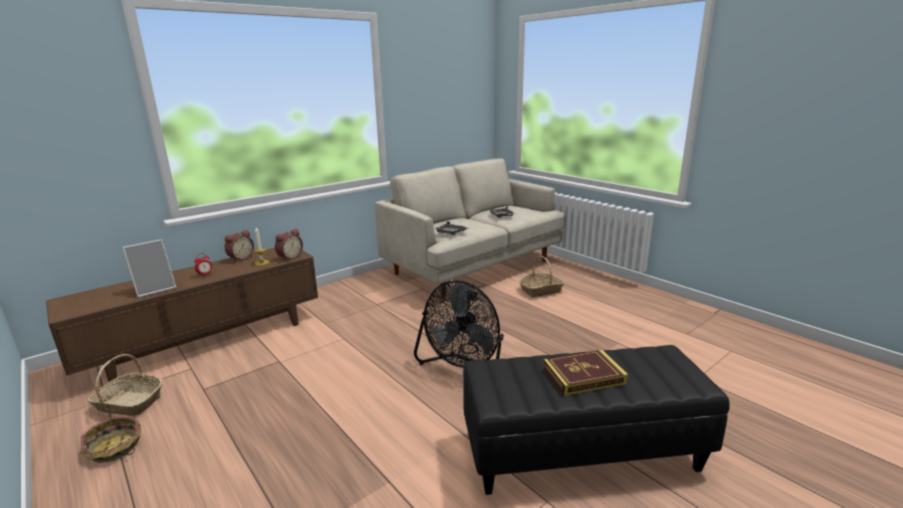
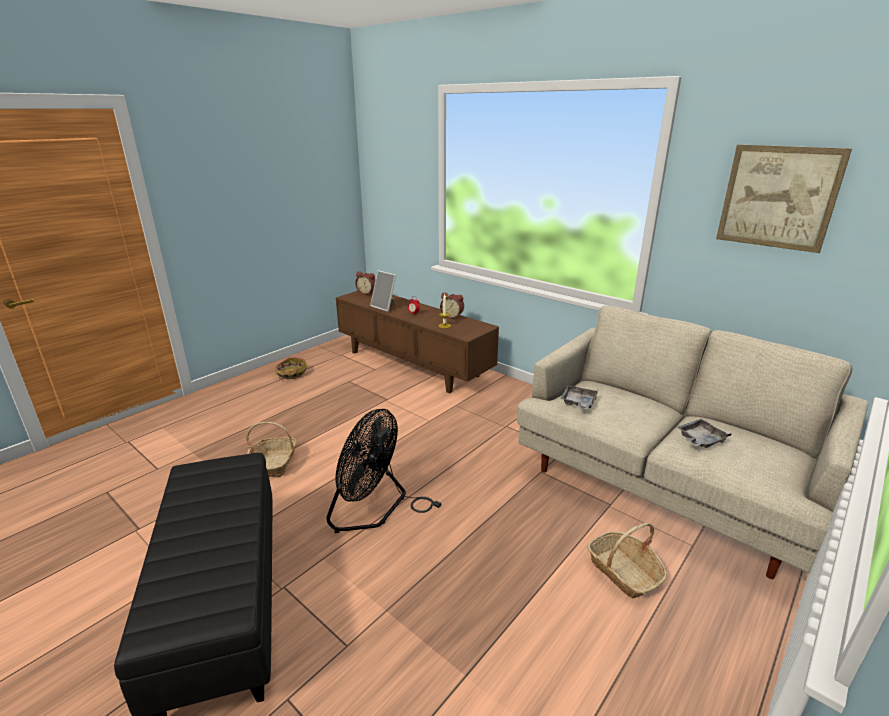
camera: 80 degrees right, 5 degrees up
basket [88,354,163,416] -> basket moved to [246,422,297,477]
alarm clock [275,229,303,261] -> alarm clock moved to [355,271,376,295]
book [543,350,628,396] -> none
none -> picture [716,144,852,253]

